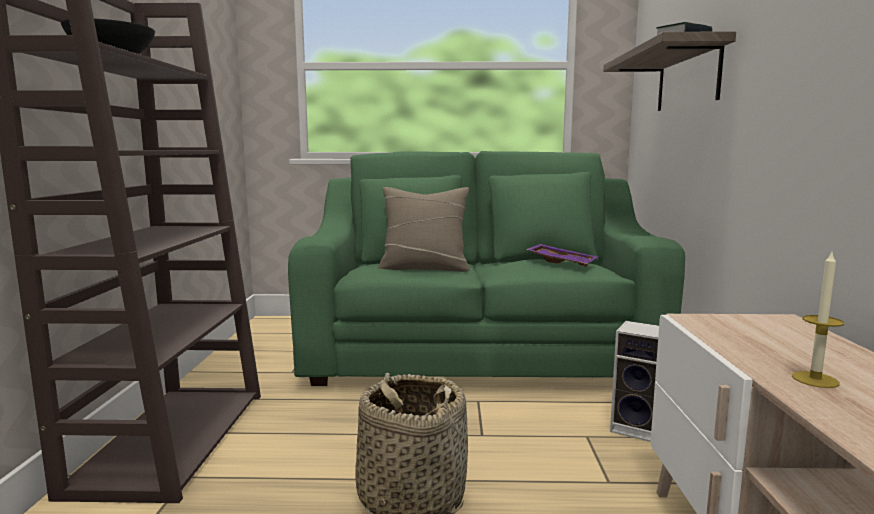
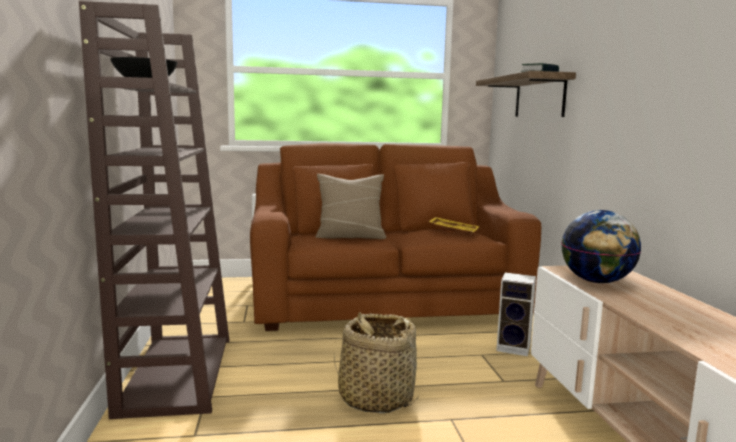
camera: 10 degrees left, 0 degrees up
green sofa [288,151,685,386] -> brown sofa [250,143,541,331]
purple tray [527,244,598,267] -> yellow tray [429,217,480,234]
candle [792,252,844,388] -> none
none -> globe [561,210,641,283]

